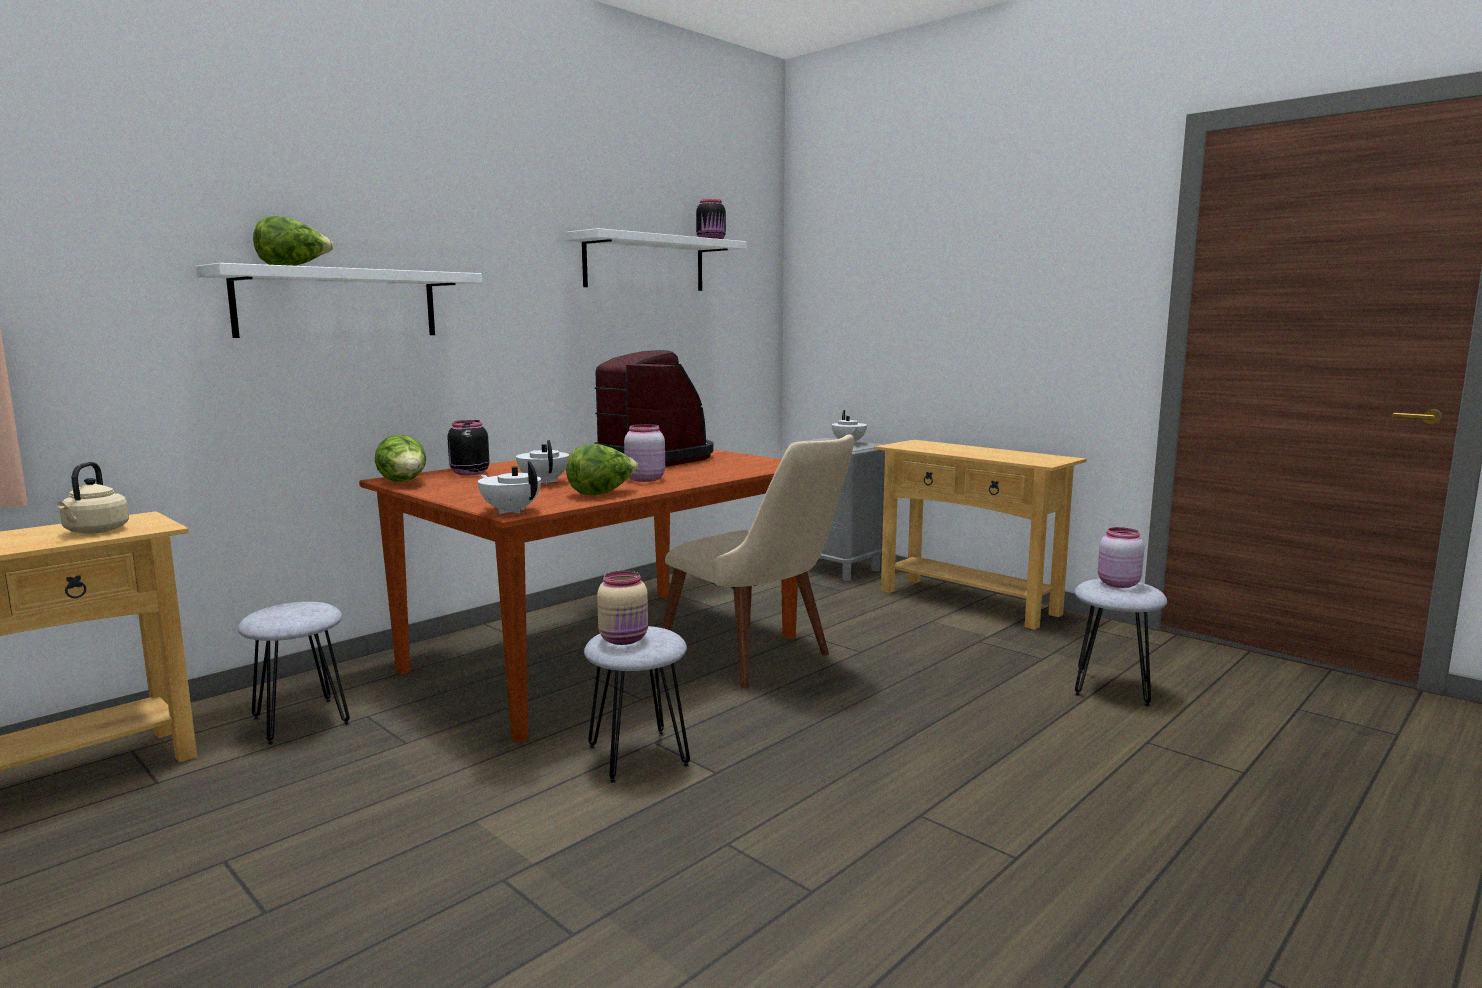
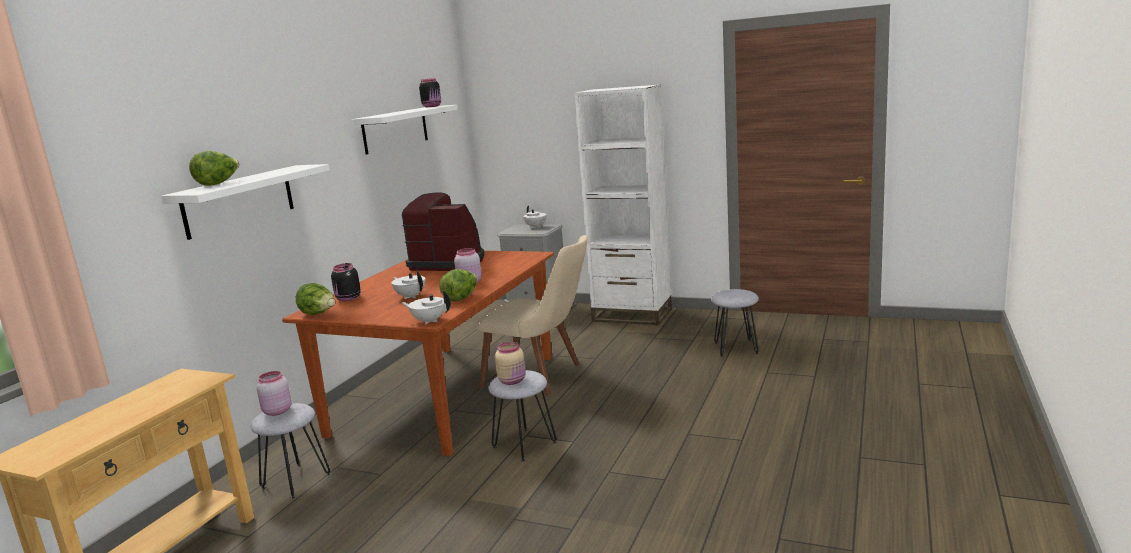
camera: 20 degrees left, 5 degrees up
beige kettle [57,462,129,534] -> none
beige console table [874,440,1087,630] -> white bookcase [574,85,672,325]
pink jar [1098,527,1144,588] -> pink jar moved to [256,371,292,416]

